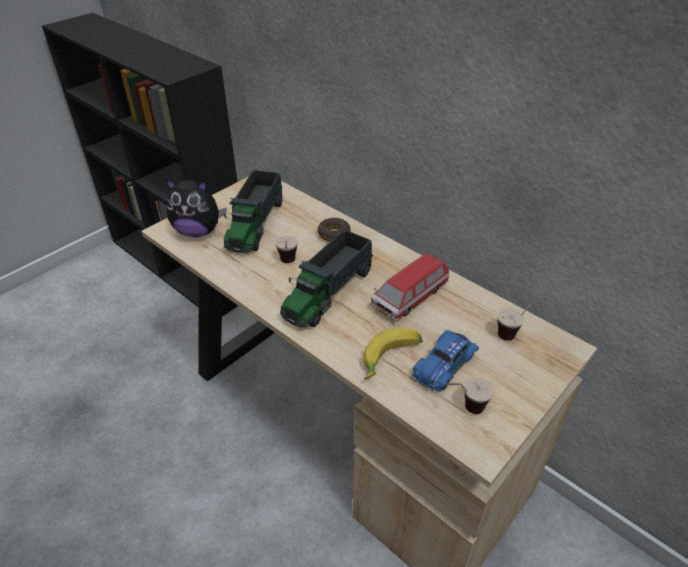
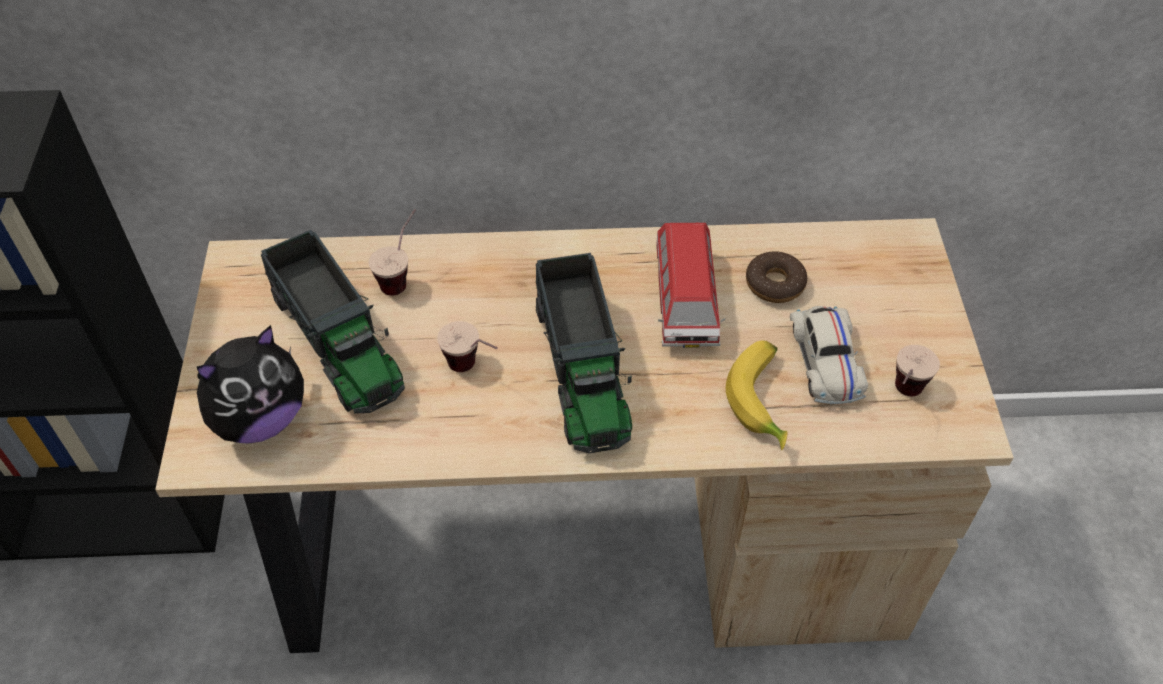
camera: 45 degrees left, 10 degrees up
donut [318,218,350,242] -> donut moved to [746,251,807,303]
blue toy car [412,330,479,392] -> white toy car [790,306,868,405]
cup [498,298,546,341] -> cup moved to [369,209,416,296]

